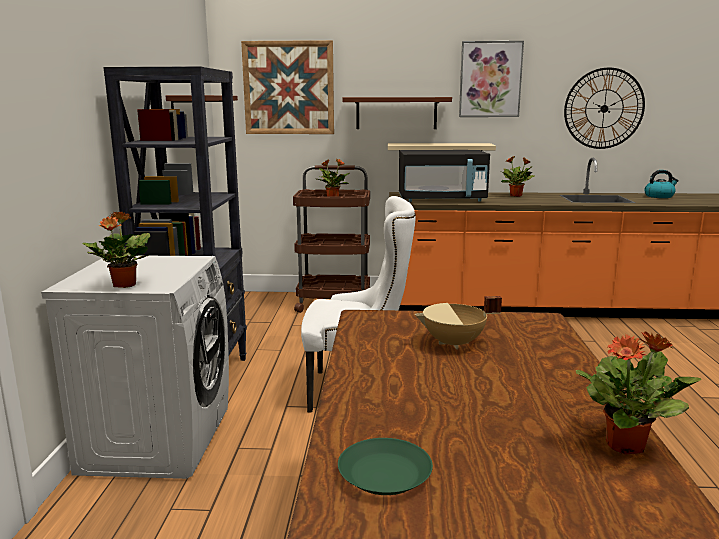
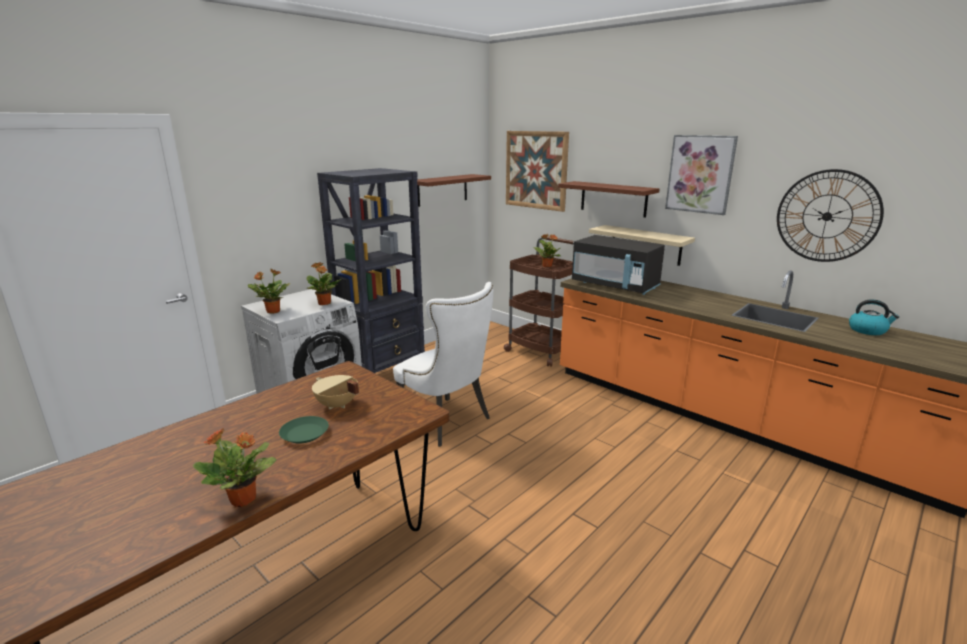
camera: 40 degrees right, 5 degrees up
green plate [338,438,433,495] -> green plate moved to [279,416,329,444]
potted plant [501,156,534,197] -> potted plant moved to [307,262,341,305]

